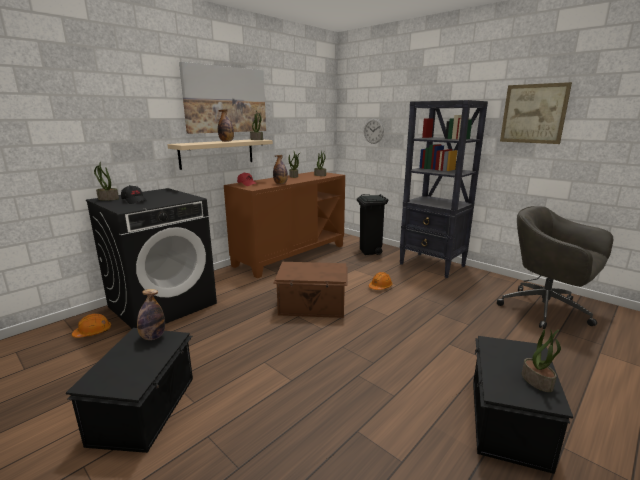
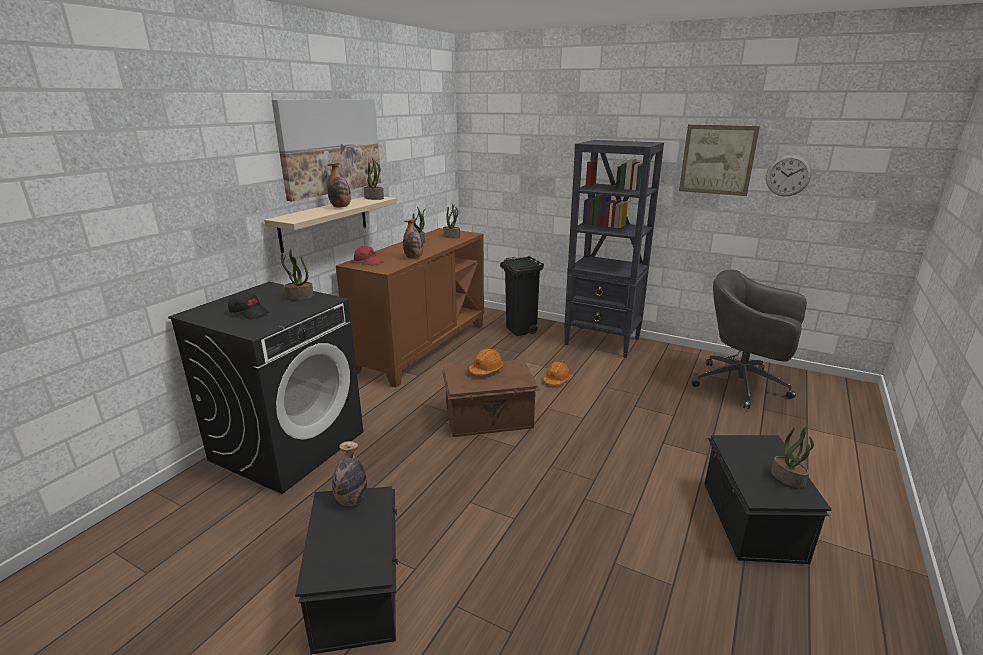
camera: 15 degrees left, 5 degrees up
orange hard hat [72,314,111,338] -> orange hard hat moved to [469,348,504,375]
potted plant [94,162,119,201] -> potted plant moved to [281,249,314,300]
wall clock [364,119,384,144] -> wall clock moved to [766,155,812,196]

